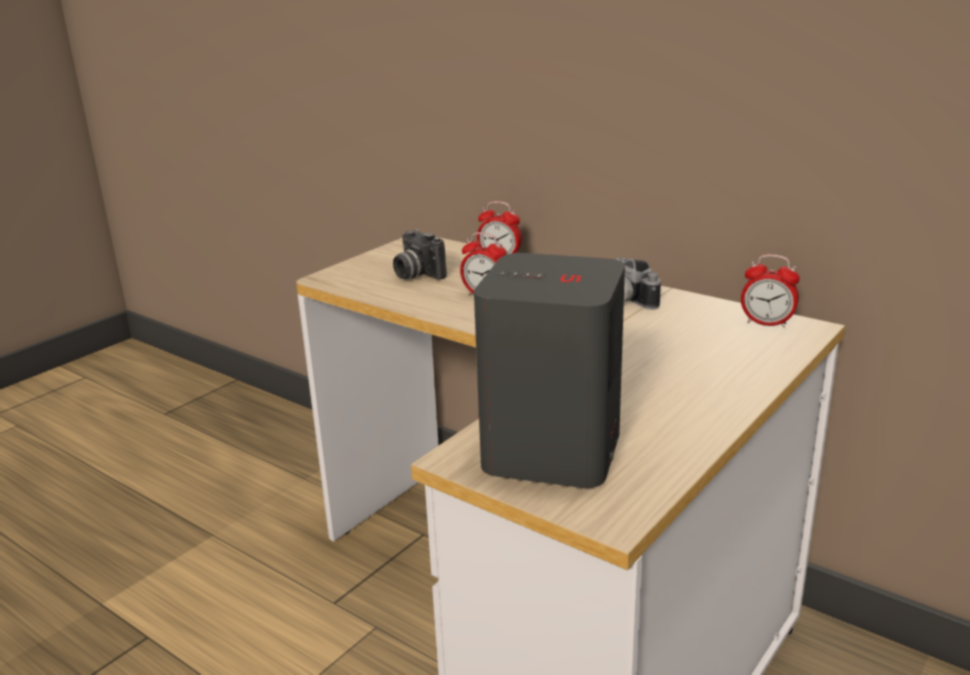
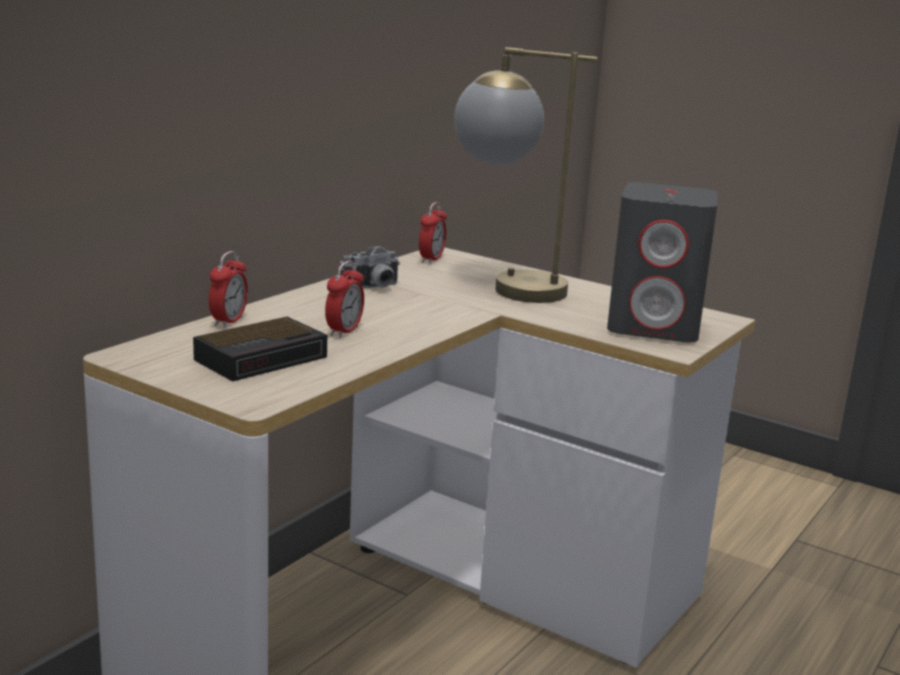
camera: 95 degrees left, 5 degrees down
camera [393,229,447,280] -> alarm clock [193,317,327,382]
none -> table lamp [454,47,598,303]

